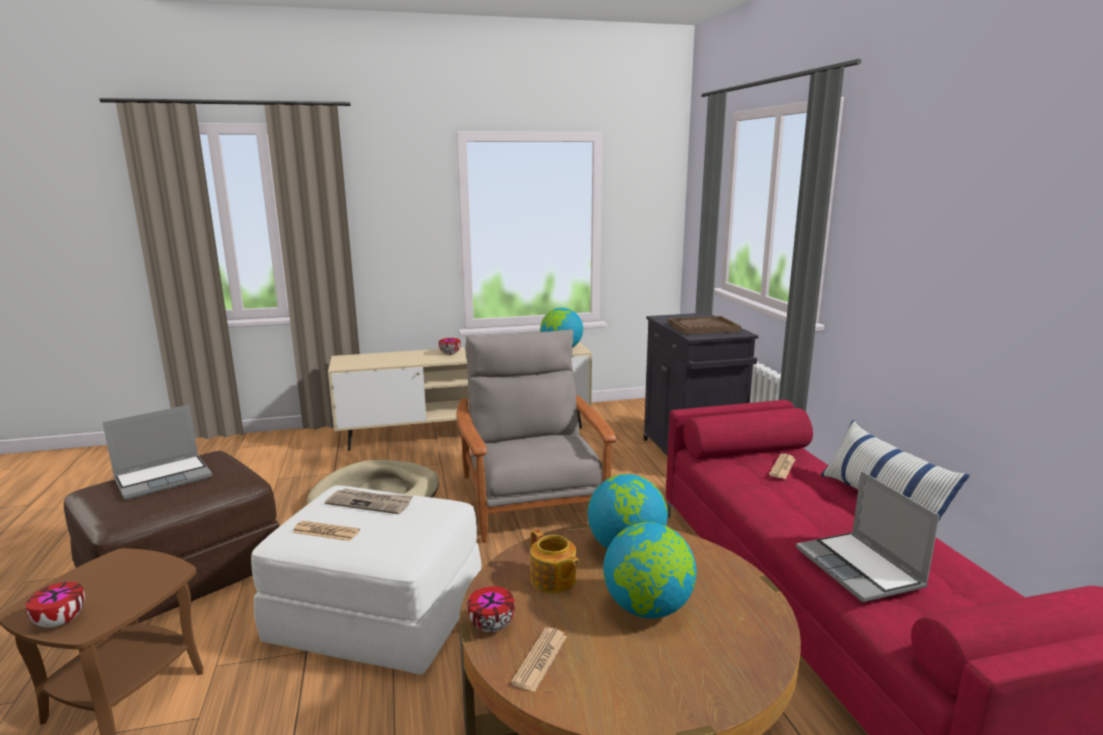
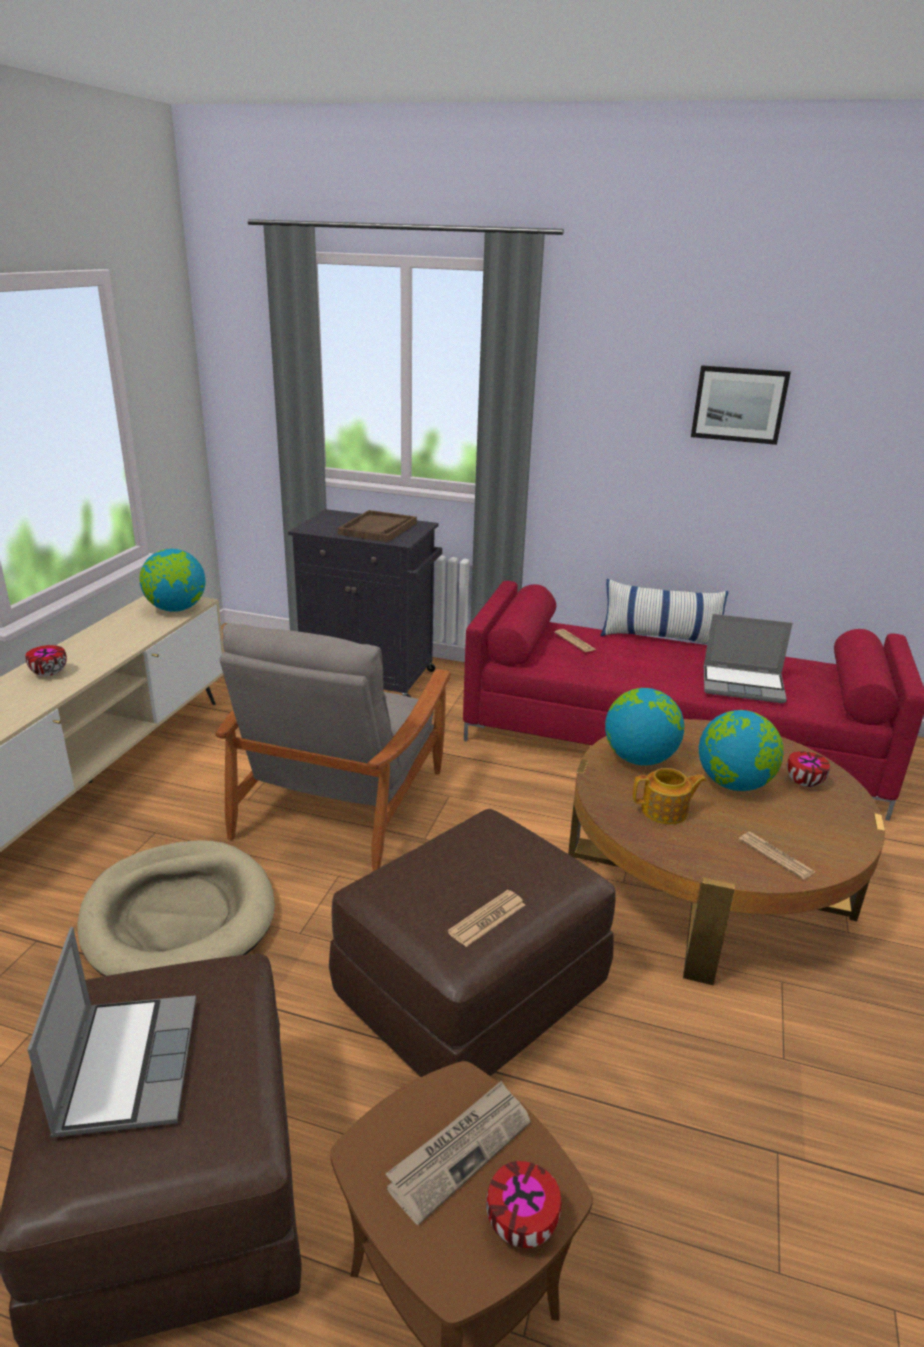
camera: 60 degrees left, 10 degrees up
white ottoman [251,486,481,675] -> brown ottoman [329,809,616,1077]
newspaper [325,488,413,514] -> newspaper moved to [386,1080,531,1225]
grey armchair [456,329,616,543] -> grey armchair turned 90 degrees counterclockwise [215,623,451,871]
bowl [467,586,515,632] -> bowl moved to [787,751,830,787]
none -> picture [691,365,791,445]

